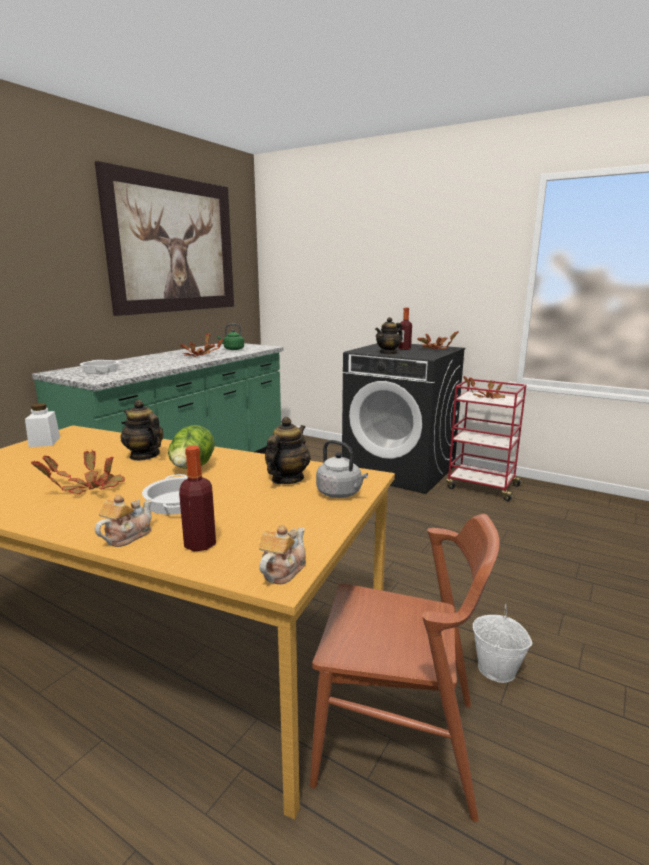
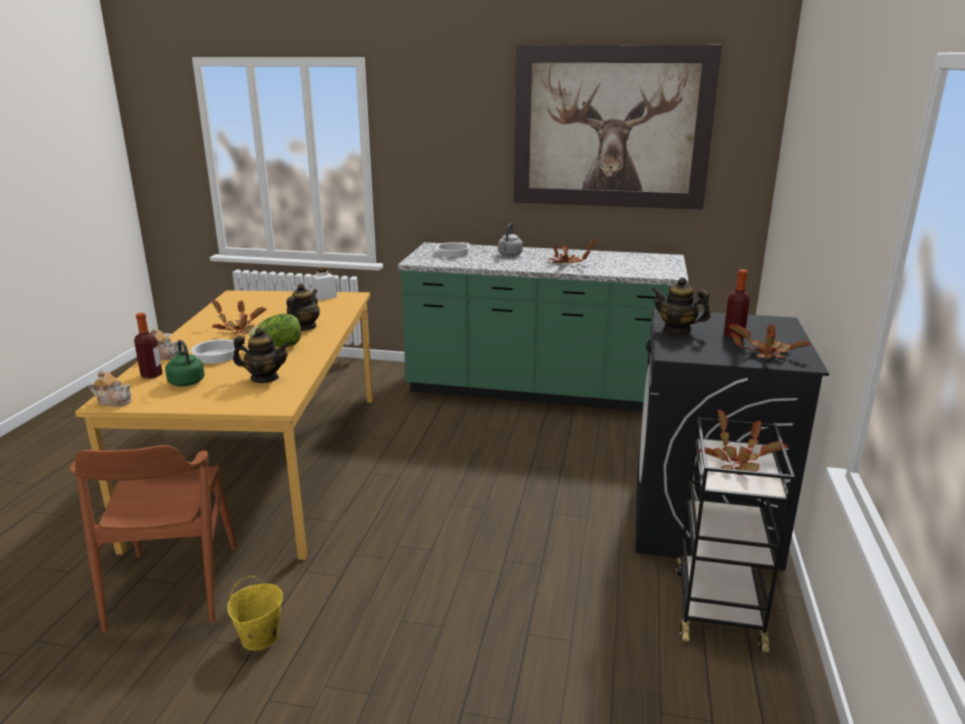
camera: 70 degrees right, 5 degrees up
green kettle [217,324,244,350] -> green kettle moved to [165,340,205,386]
grey kettle [316,440,368,498] -> grey kettle moved to [498,223,523,256]
red cart [446,379,526,501] -> black cart [676,418,795,654]
white bucket [473,604,532,683] -> yellow bucket [227,575,283,651]

